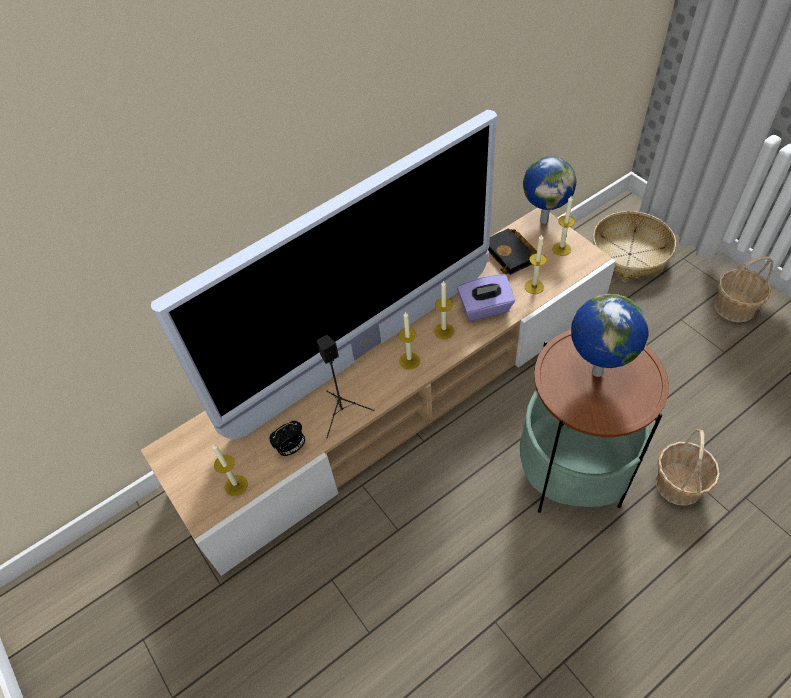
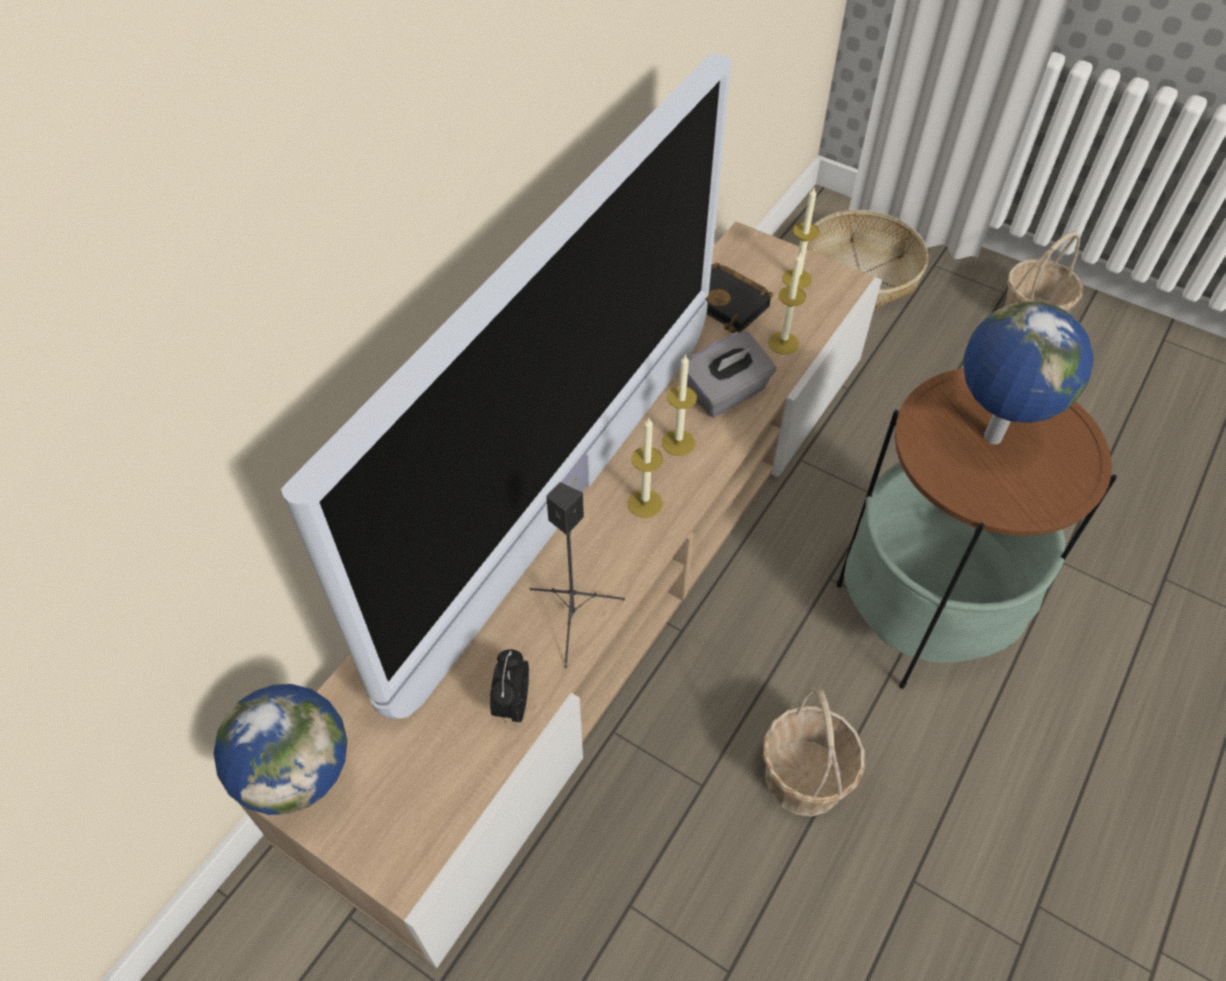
camera: 25 degrees left, 0 degrees up
candle [212,444,248,496] -> none
alarm clock [269,421,305,456] -> alarm clock turned 150 degrees clockwise [490,649,529,723]
purple tissue box [457,274,515,321] -> grey tissue box [687,331,776,417]
globe [523,156,576,224] -> globe moved to [214,684,347,815]
basket [655,429,720,506] -> basket moved to [763,687,865,817]

